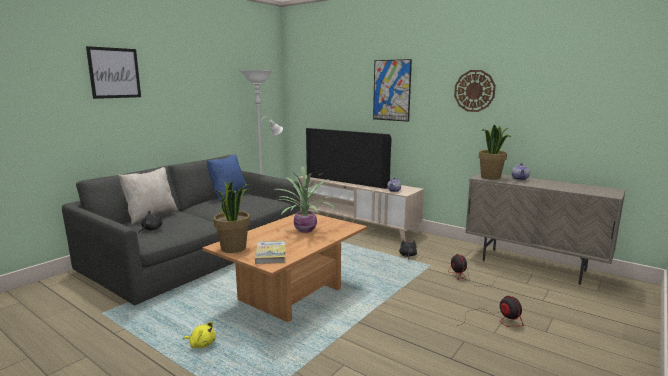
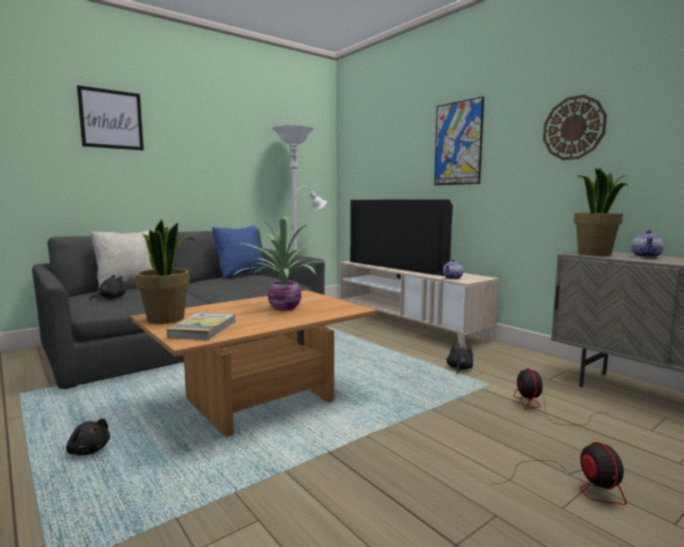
camera: 15 degrees right, 5 degrees down
yellow plush toy [183,322,216,348] -> black plush toy [66,418,110,455]

